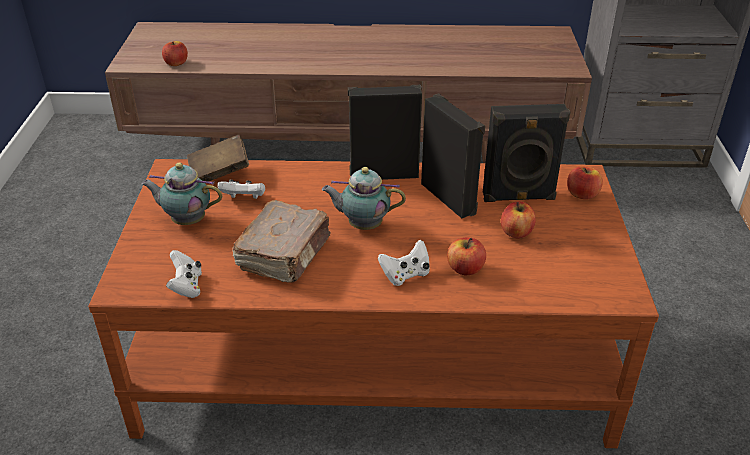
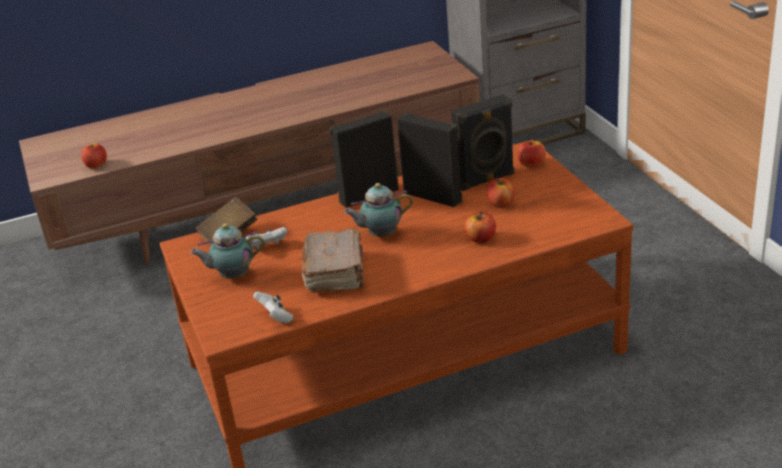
camera: 20 degrees left, 5 degrees down
white game controller [378,240,430,286] -> none

